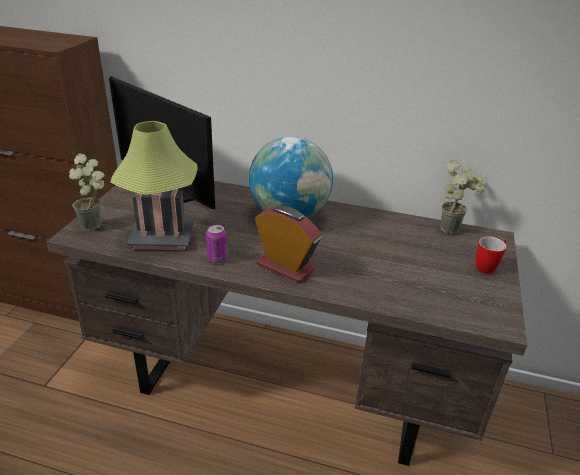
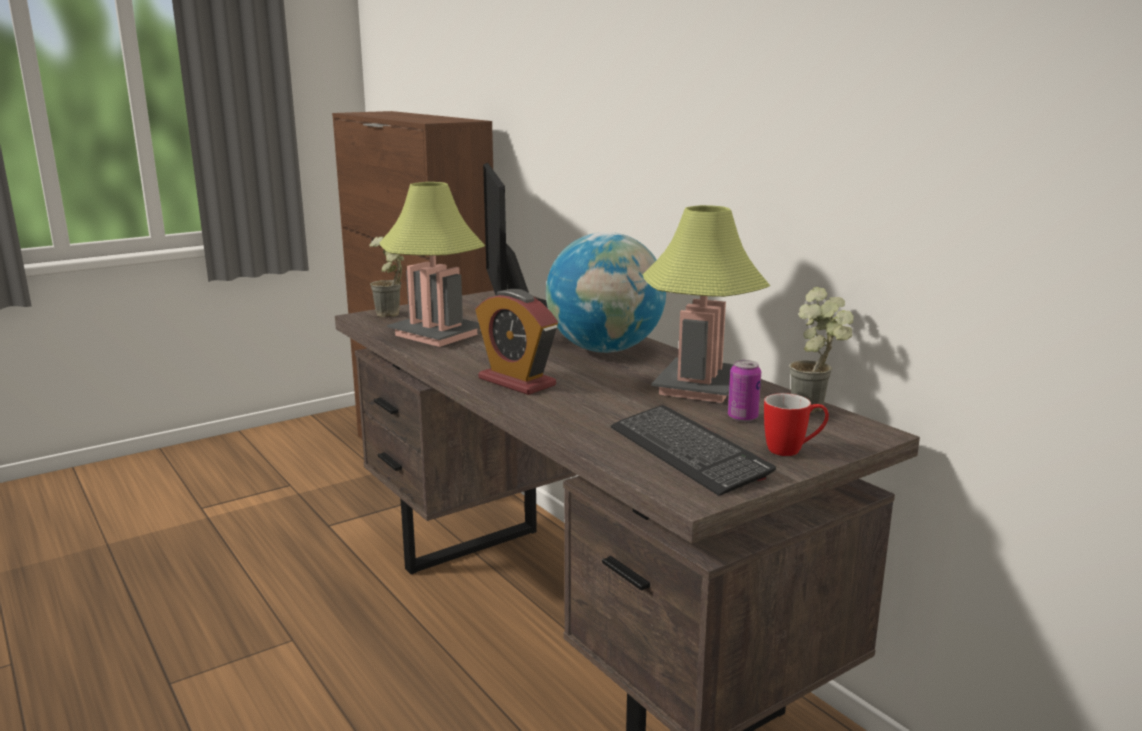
camera: 40 degrees right, 15 degrees down
can [206,225,227,264] -> can moved to [728,360,761,422]
alarm clock [255,206,322,283] -> alarm clock turned 150 degrees clockwise [475,289,558,395]
none -> keyboard [611,405,776,496]
none -> table lamp [642,205,770,403]

